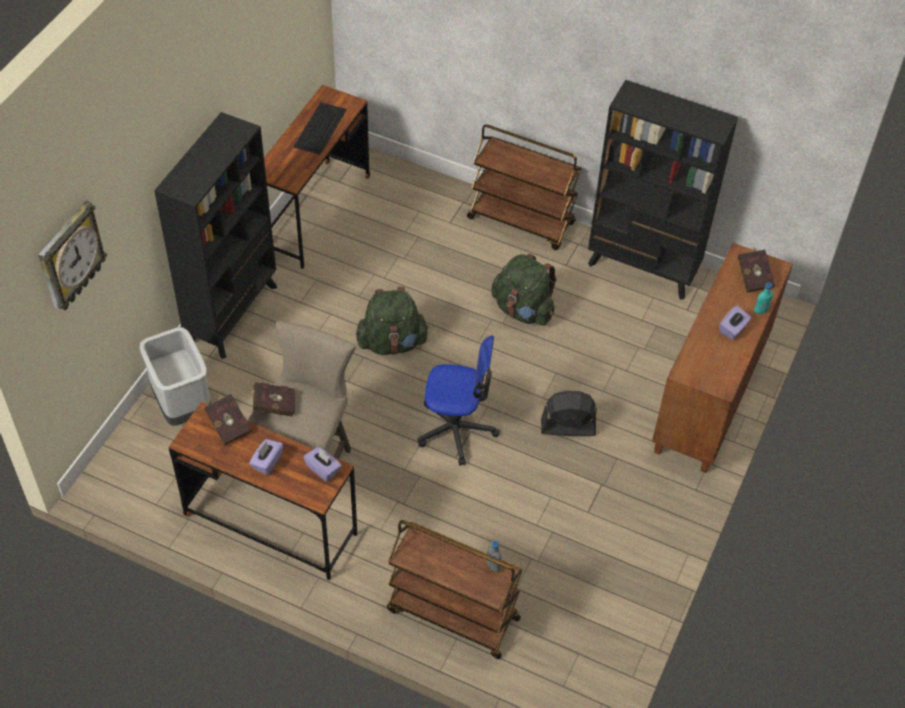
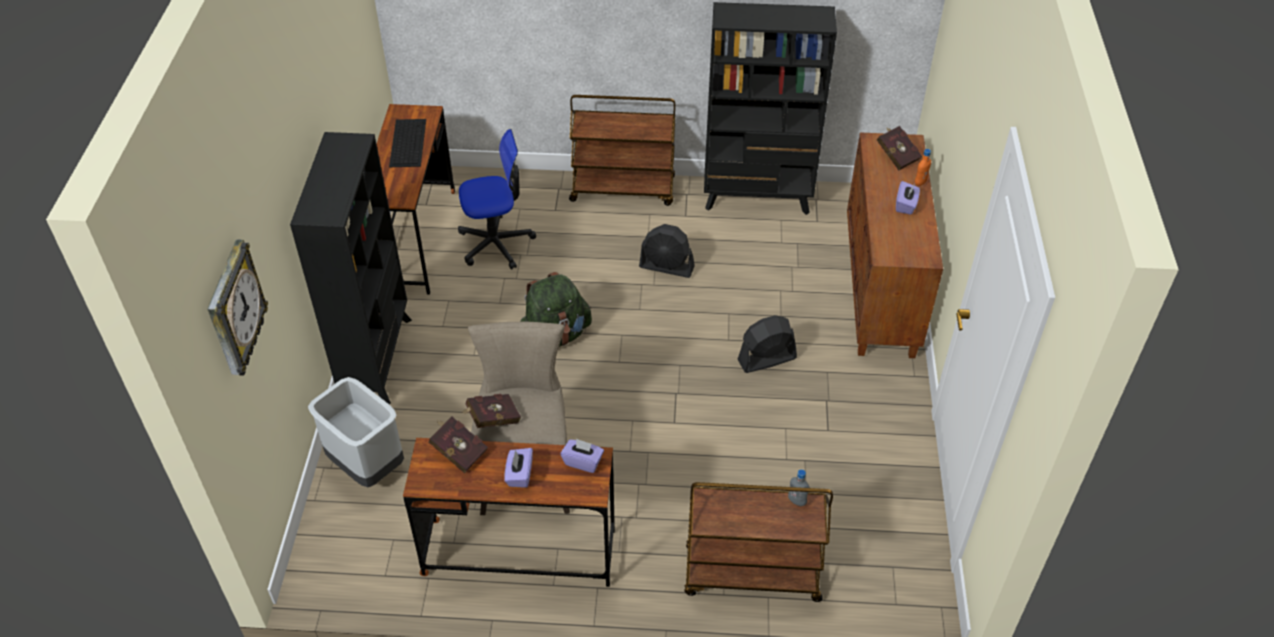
camera: 20 degrees left, 5 degrees down
office chair [417,335,499,466] -> office chair moved to [458,129,536,270]
green backpack [491,254,557,326] -> black fan [639,224,695,278]
turquoise bottle [754,283,773,314] -> orange bottle [915,149,931,186]

